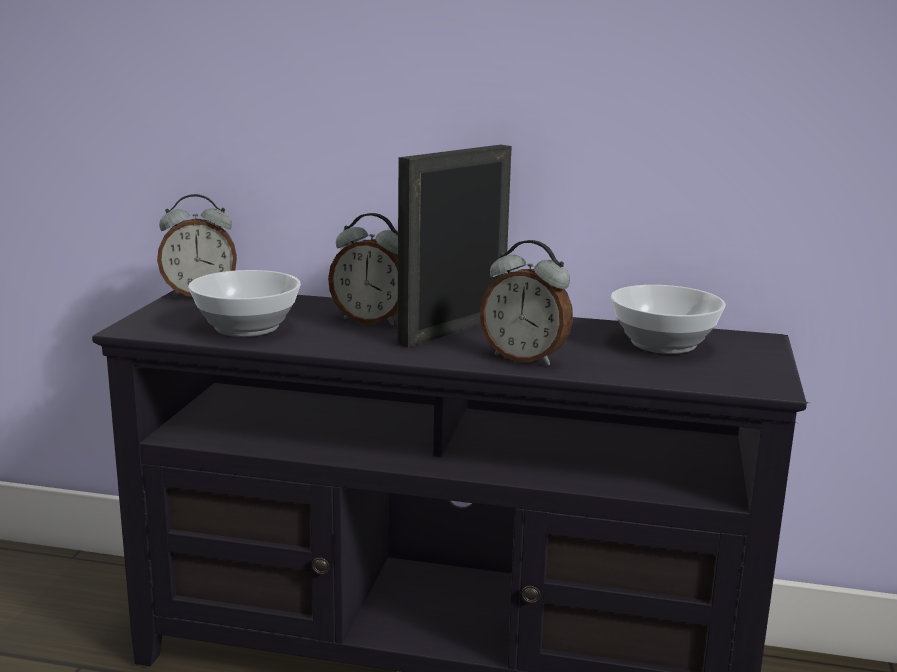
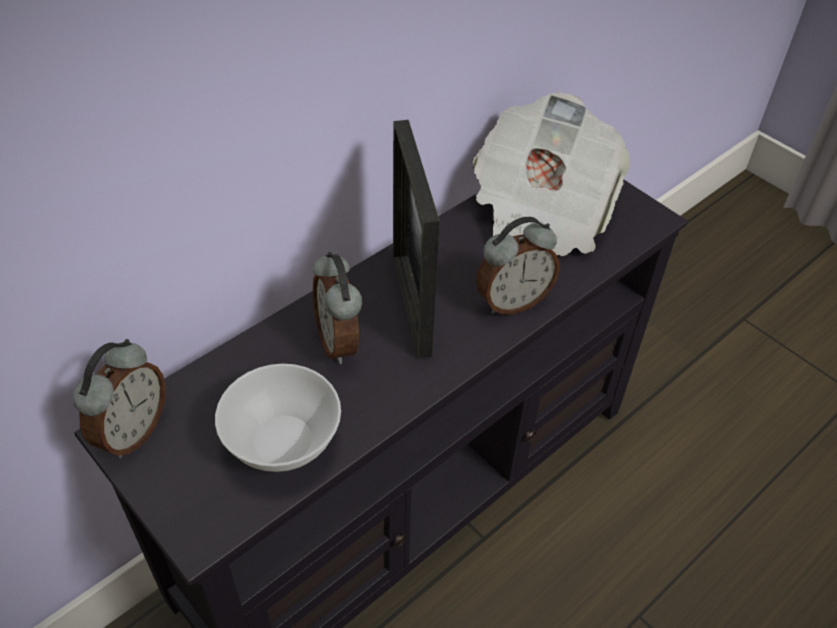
camera: 55 degrees left, 30 degrees up
alarm clock [328,213,398,325] -> alarm clock turned 105 degrees clockwise [313,252,362,364]
bowl [611,285,726,354] -> newspaper [473,93,631,256]

